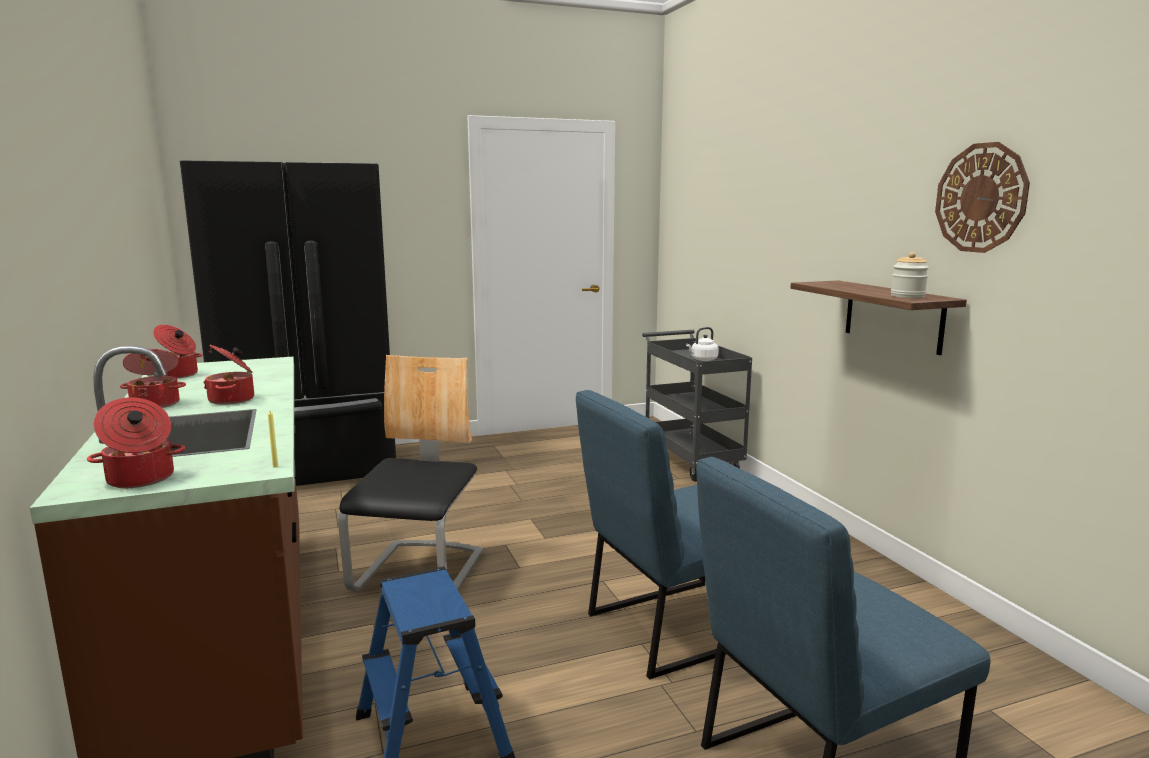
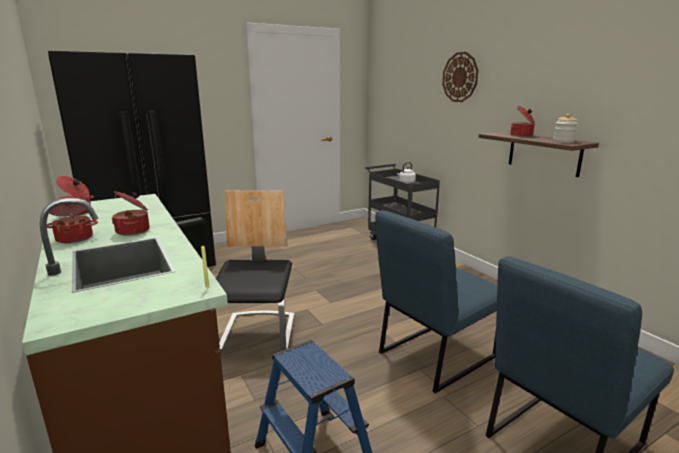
camera: 10 degrees left, 5 degrees up
cooking pot [87,397,185,488] -> cooking pot moved to [510,106,535,137]
wall clock [935,142,1030,253] -> wall clock moved to [442,52,478,102]

